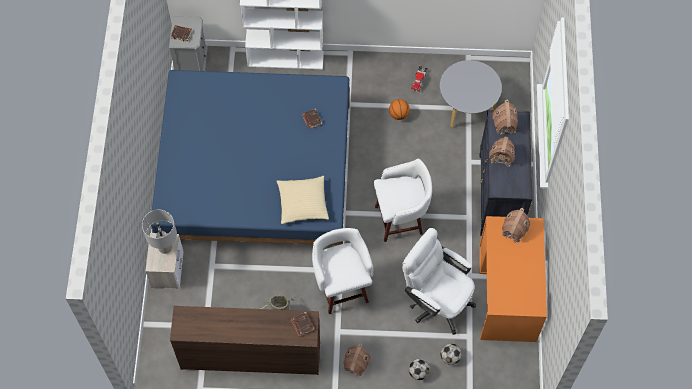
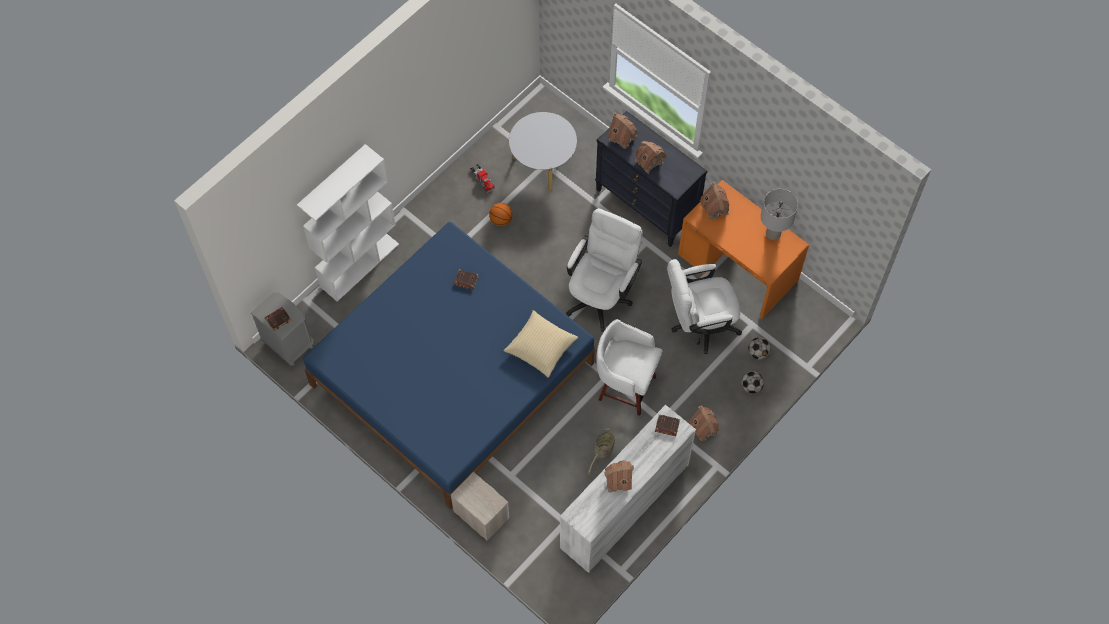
camera: 50 degrees left, 0 degrees up
grey table lamp [142,210,177,254] -> grey table lamp moved to [761,189,798,240]
brown dresser [170,306,320,375] -> white dresser [560,405,696,573]
white stool [374,159,432,242] -> white office chair [566,208,643,332]
none -> toy house [604,460,634,493]

